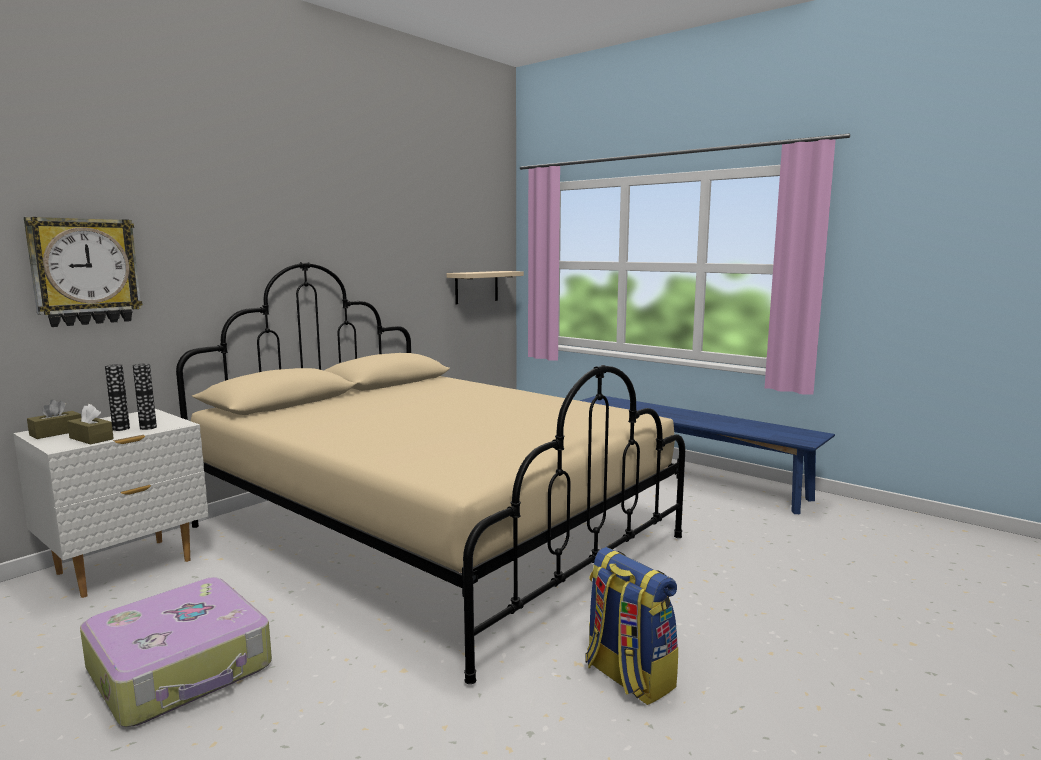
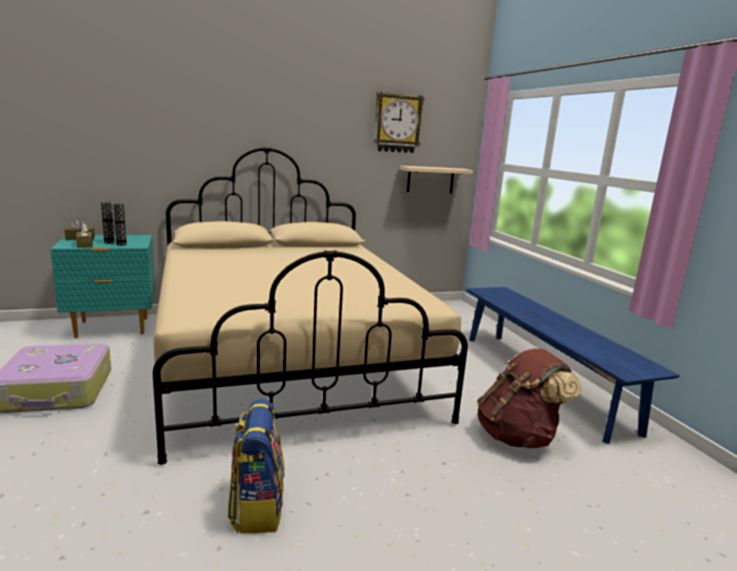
camera: 30 degrees right, 5 degrees up
white nightstand [13,409,208,598] -> turquoise nightstand [50,235,155,338]
wall clock [24,217,143,327] -> wall clock moved to [373,92,425,153]
none -> brown backpack [477,348,582,448]

